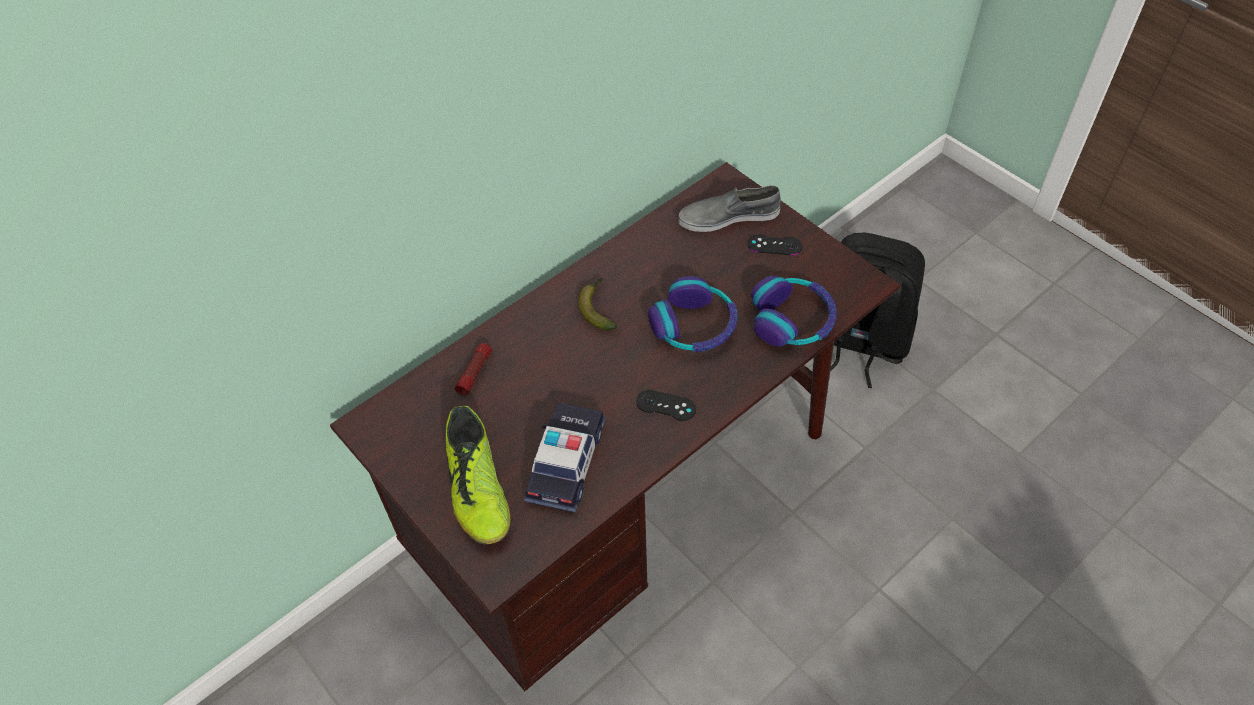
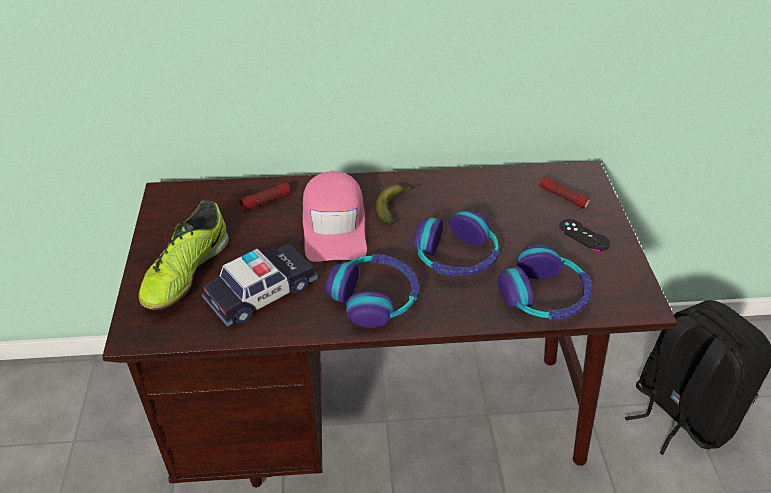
camera: 35 degrees right, 10 degrees down
black game controller [636,390,696,421] -> headphones [325,254,419,328]
grey shoe [678,185,781,232] -> flashlight [539,176,590,209]
none -> pink cap [303,171,367,262]

